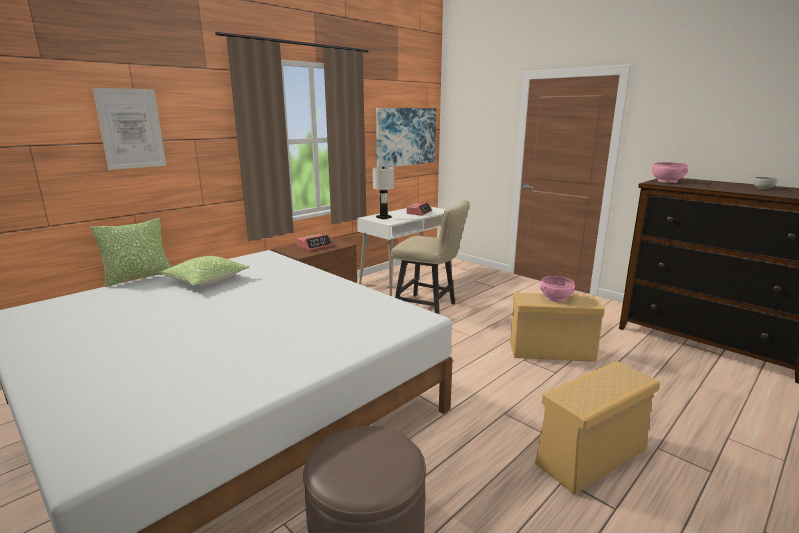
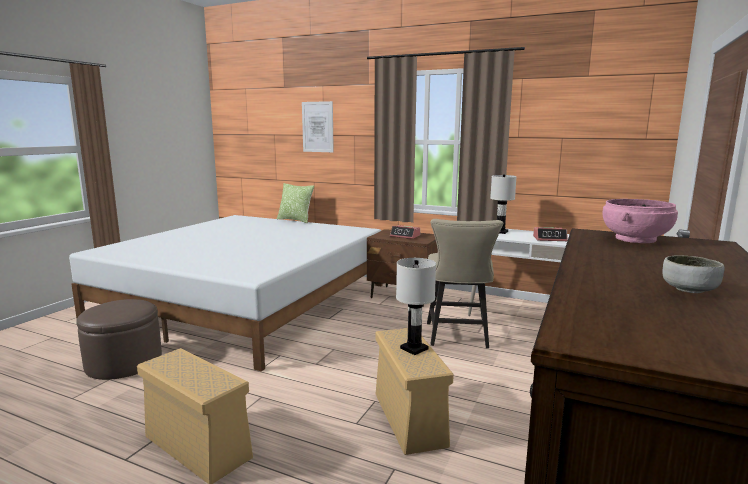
camera: 70 degrees right, 5 degrees down
pillow [159,256,250,285] -> none
picture [376,108,436,167] -> none
pink bowl [540,276,575,302] -> white table lamp [396,258,436,355]

